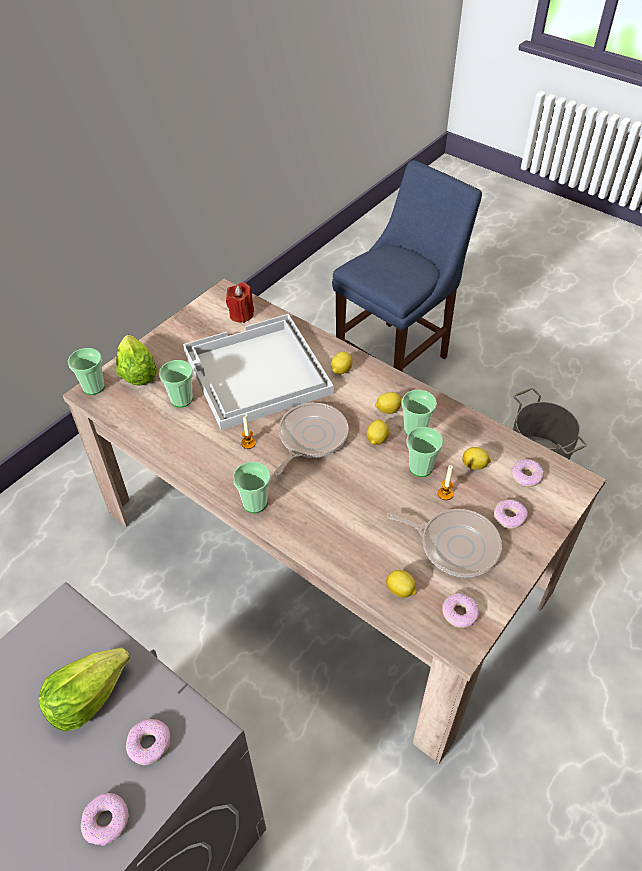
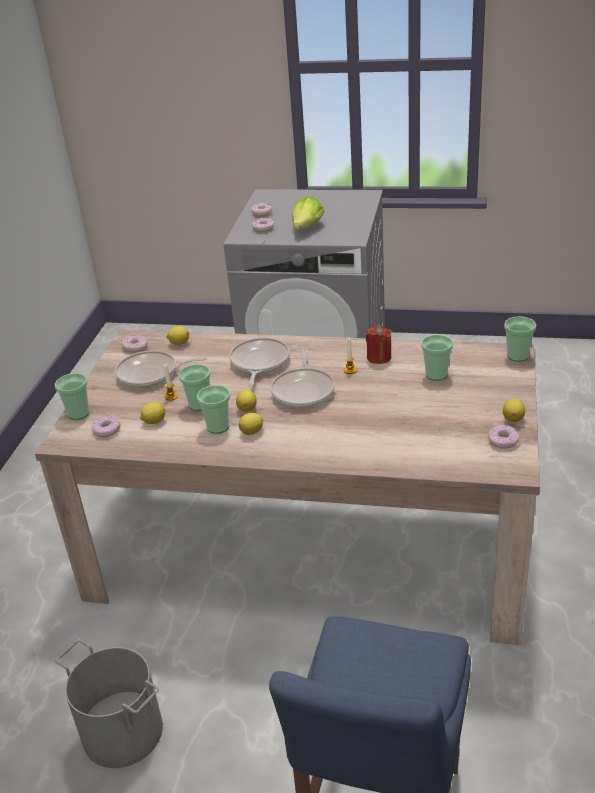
camera: 155 degrees right, 15 degrees down
lettuce [116,335,157,386] -> none
white tray [183,314,334,430] -> none
red candle [226,282,254,323] -> red candle moved to [366,325,392,364]
cup [233,462,271,513] -> cup moved to [55,373,90,420]
lemon [331,352,352,374] -> lemon moved to [503,399,525,422]
donut [494,499,528,529] -> donut moved to [488,425,519,449]
none -> frying pan [229,338,290,387]

